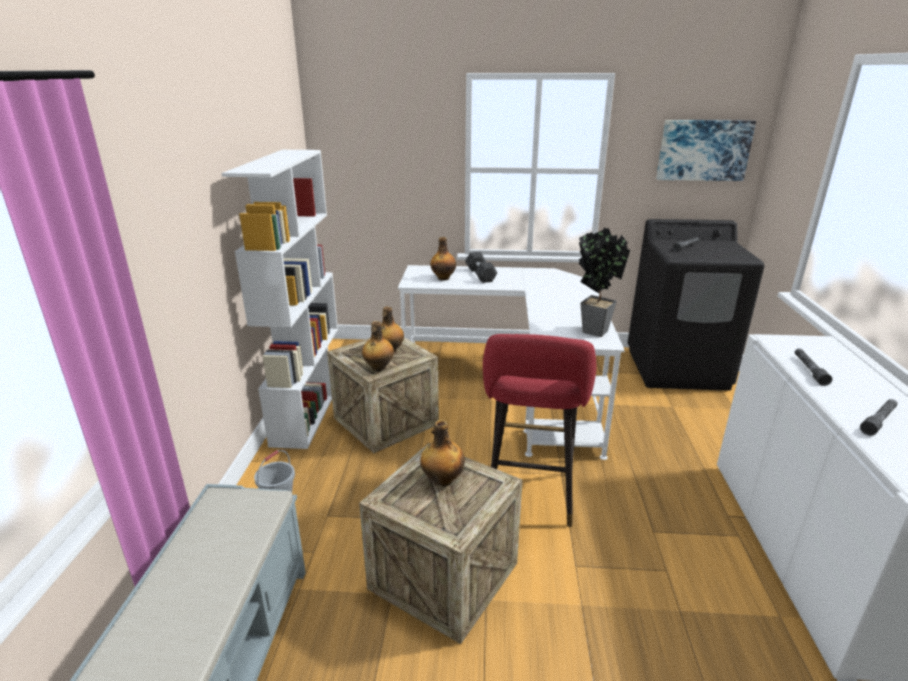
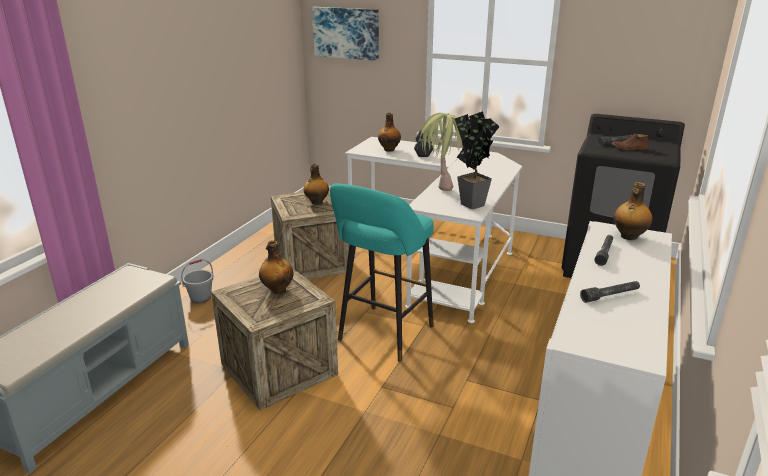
camera: 20 degrees right, 0 degrees up
white bookcase [221,150,338,449] -> none
bottle [362,321,394,371] -> bottle moved to [614,182,652,240]
red stool [483,334,596,527] -> turquoise stool [330,183,434,362]
picture [656,120,756,181] -> picture moved to [312,7,379,61]
none -> potted plant [418,113,461,191]
none -> brown shoe [612,133,649,150]

